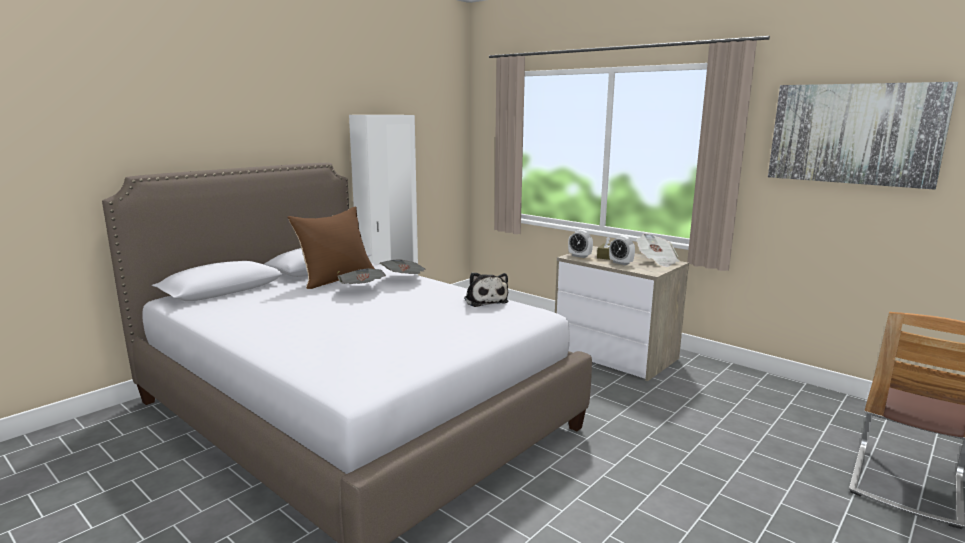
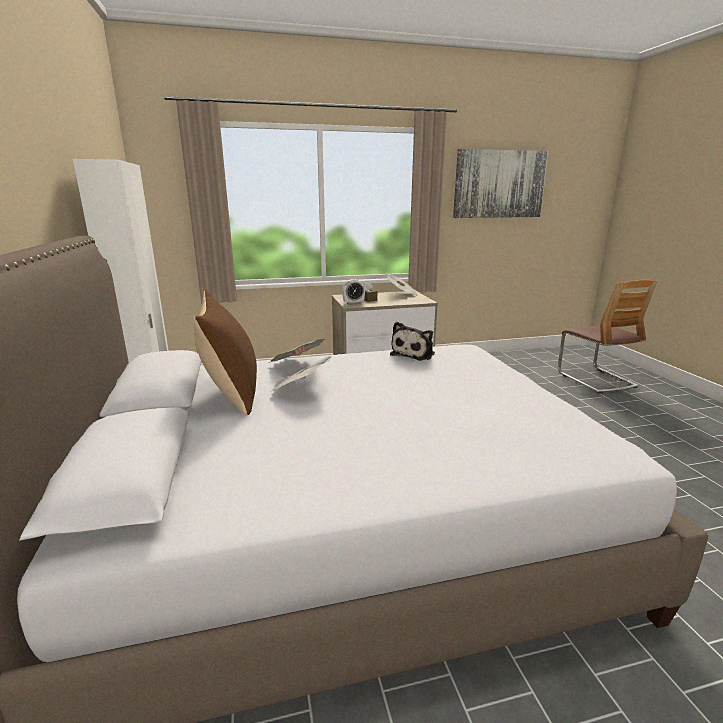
camera: 55 degrees left, 5 degrees up
plush toy [464,272,508,307] -> plush toy turned 105 degrees clockwise [390,322,435,360]
alarm clock [609,236,635,265] -> none

